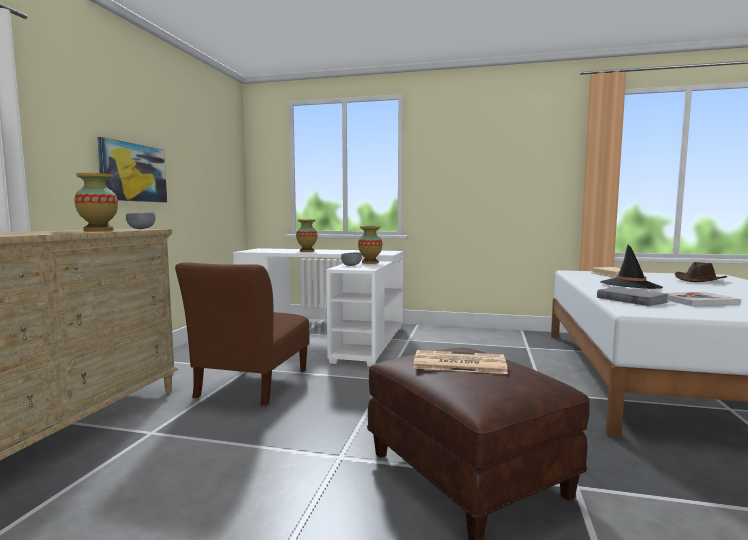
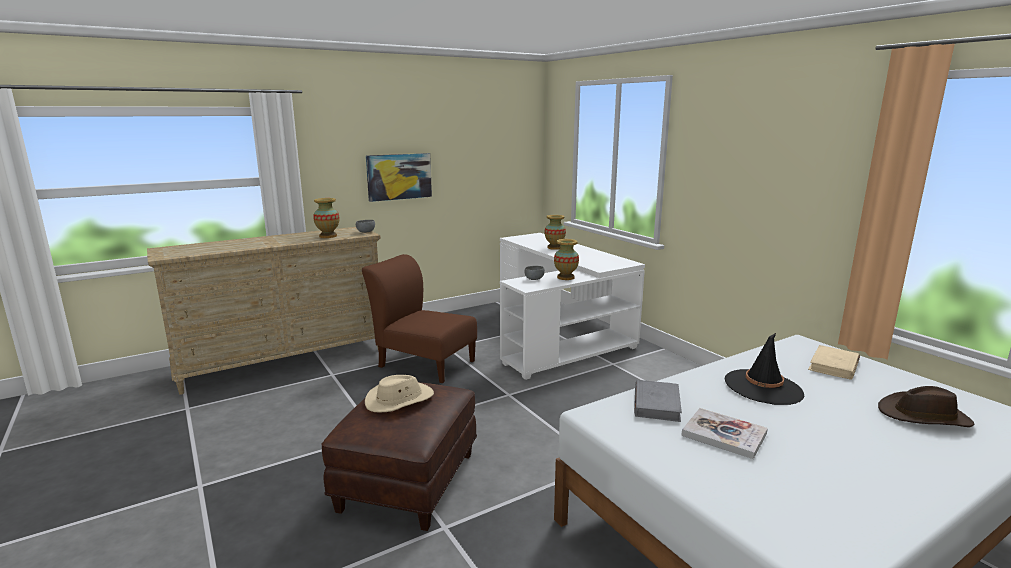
camera: 45 degrees right, 10 degrees up
brown chair [175,262,309,406] -> brown chair turned 60 degrees clockwise [362,254,477,383]
newspaper [413,350,508,374] -> beige hat [365,375,434,412]

